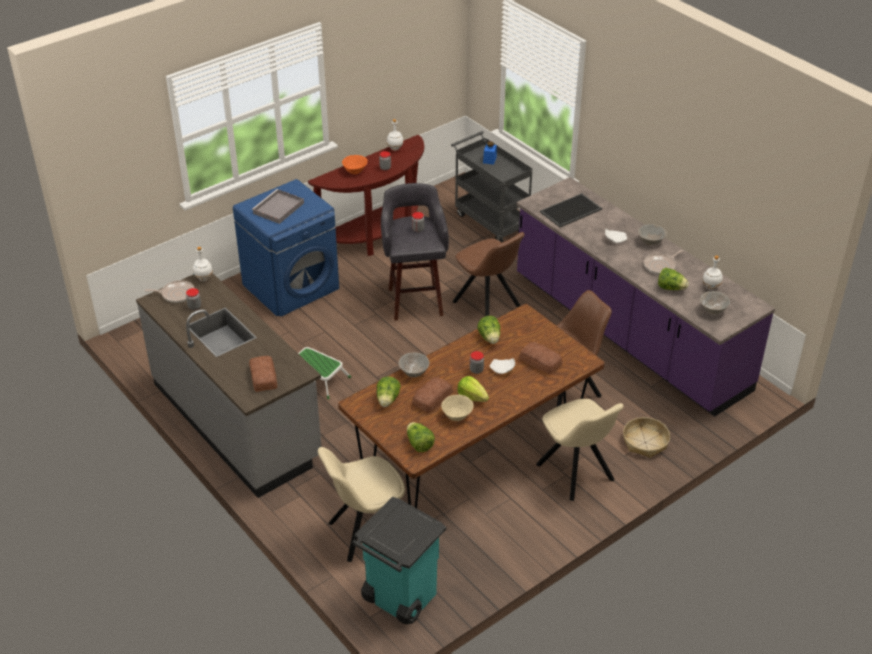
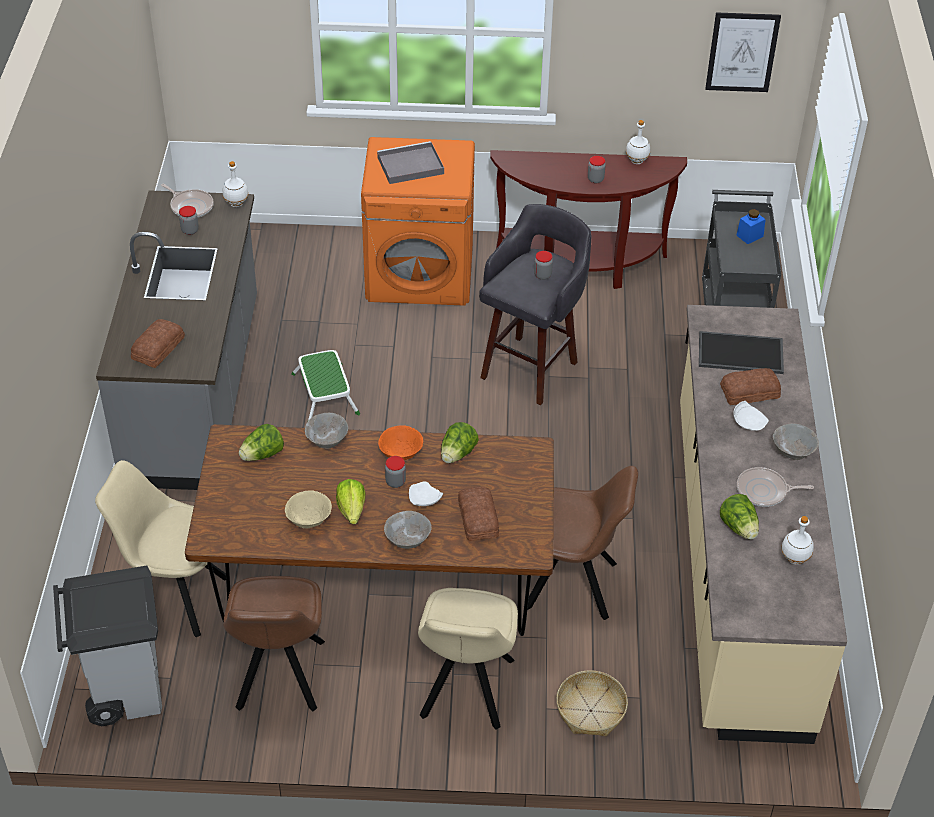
camera: 40 degrees right, 5 degrees up
blue washing machine [233,179,339,317] -> orange washing machine [361,137,475,305]
orange bowl [342,155,368,174] -> orange bowl moved to [378,425,423,460]
turquoise trash can [352,497,446,624] -> grey trash can [53,565,162,726]
lettuce [407,422,435,452] -> none
bread [412,377,453,414] -> bread moved to [720,368,781,405]
brown chair [453,232,525,316] -> brown chair moved to [223,576,325,712]
purple counter [517,177,775,417] -> beige counter [680,305,847,744]
grey bowl [700,291,730,314] -> grey bowl moved to [384,511,431,549]
none -> picture [705,13,781,92]

